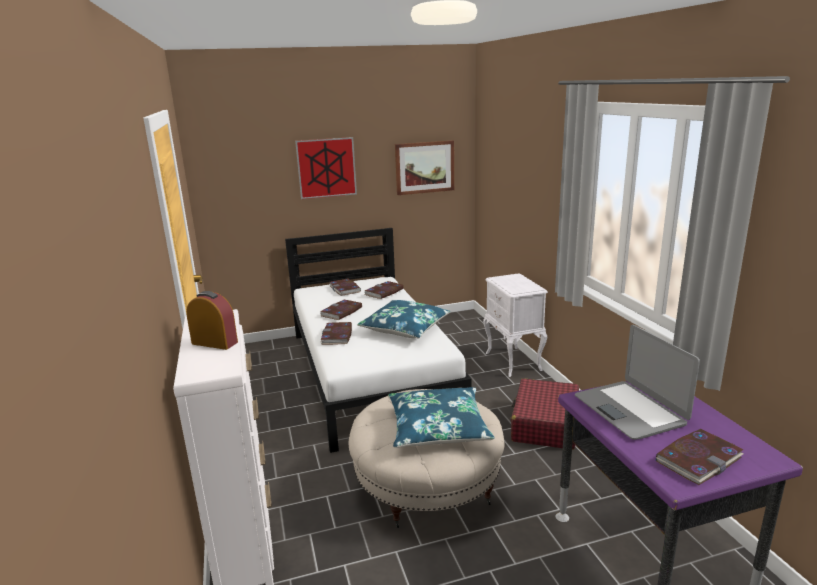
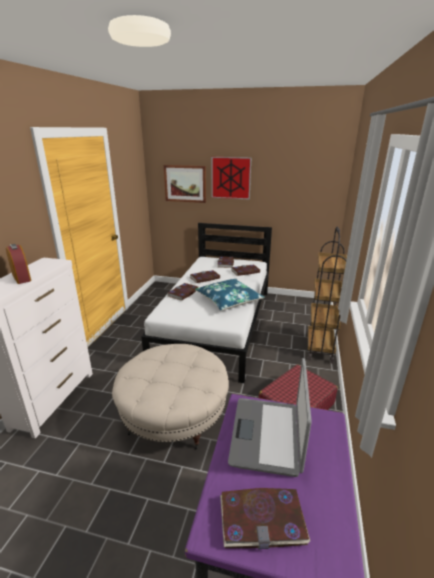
camera: 30 degrees right, 5 degrees up
blue pillow [388,387,495,448] -> none
picture [395,140,454,195] -> picture moved to [164,165,206,203]
white nightstand [483,273,548,377] -> brown cart [308,227,347,364]

